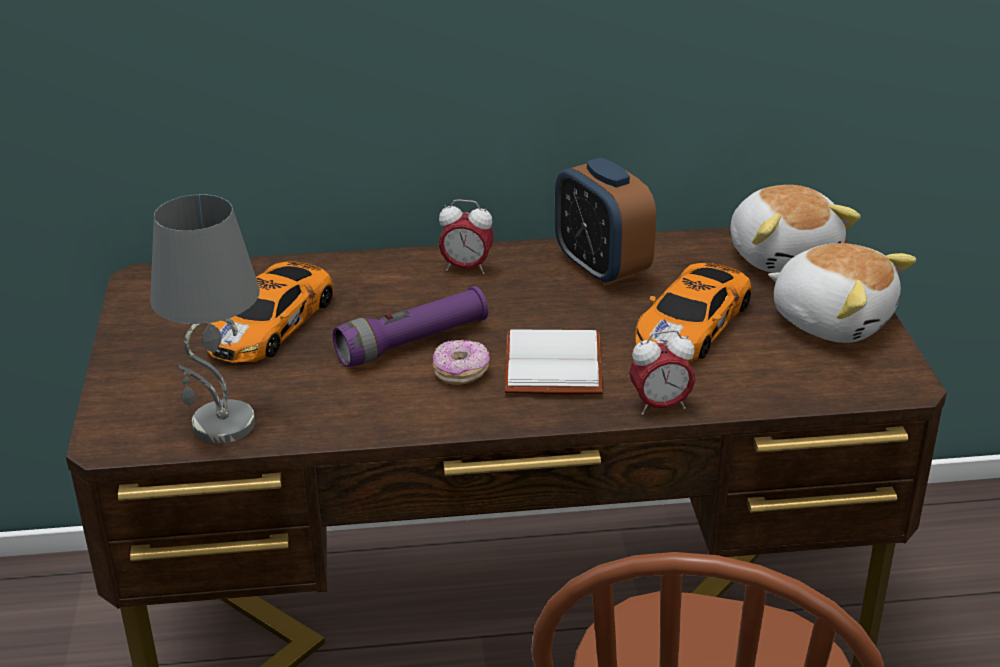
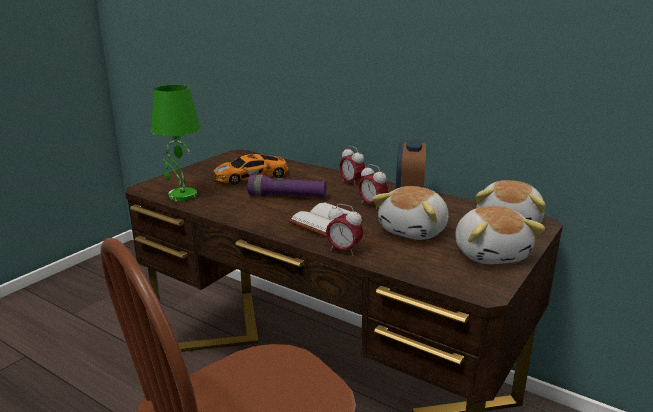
camera: 40 degrees right, 10 degrees down
grey table lamp [150,194,260,444] -> green table lamp [151,85,200,201]
donut [433,340,490,385] -> none
toy car [635,263,752,362] -> plush toy [372,186,448,240]
none -> alarm clock [358,164,388,209]

